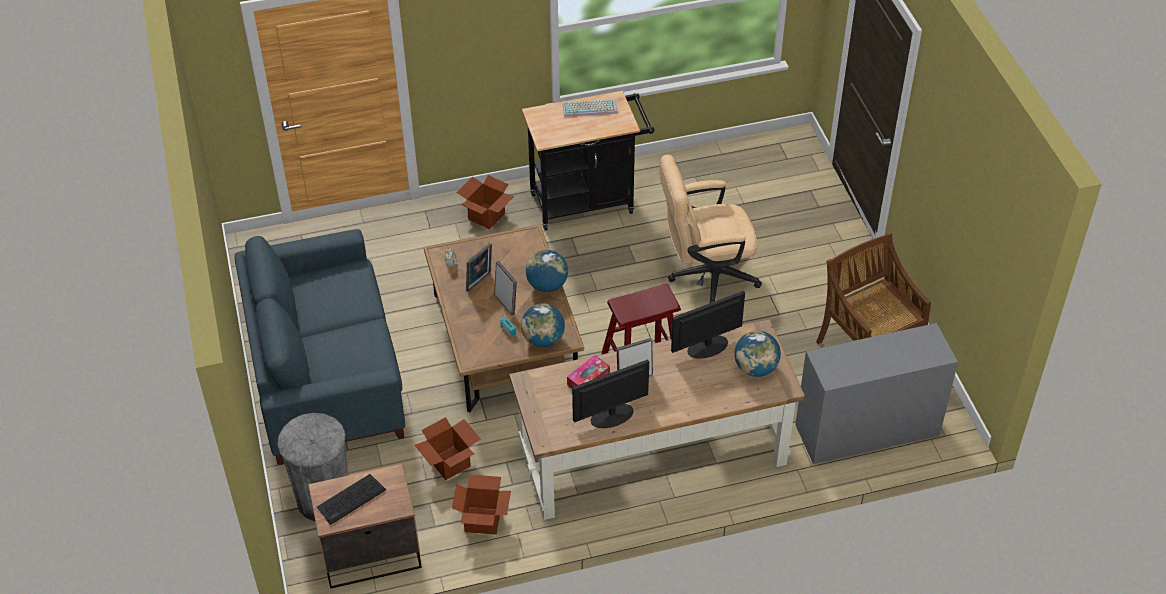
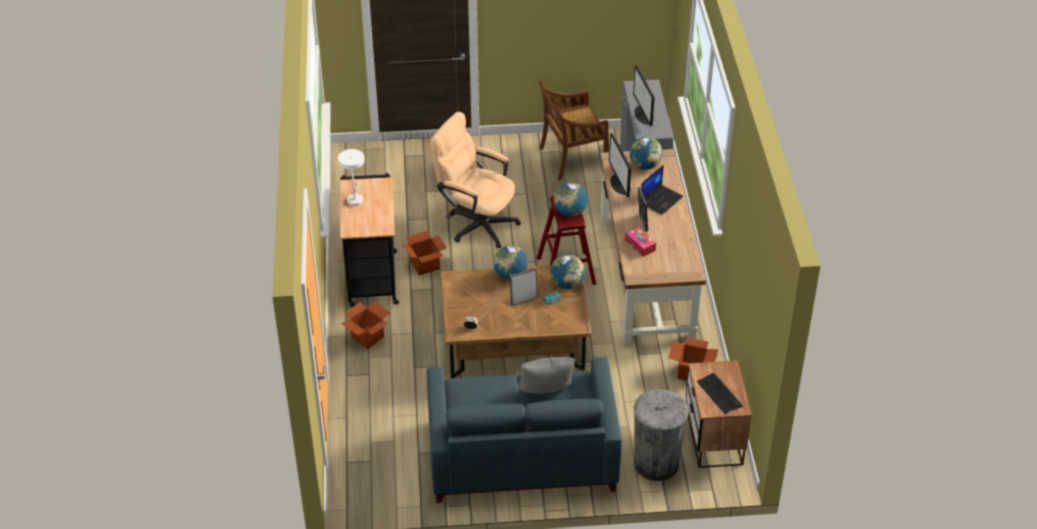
camera: 80 degrees left, 5 degrees down
cardboard box [415,417,481,480] -> cardboard box moved to [403,231,447,276]
picture frame [466,243,492,292] -> none
keyboard [563,99,618,117] -> white table lamp [338,149,365,206]
monitor [572,359,649,428] -> monitor moved to [633,66,655,126]
beige office chair [659,155,762,303] -> beige office chair turned 120 degrees clockwise [430,112,521,248]
none -> grey pillow [518,357,575,394]
none -> globe [554,183,588,217]
none -> laptop [641,165,683,215]

